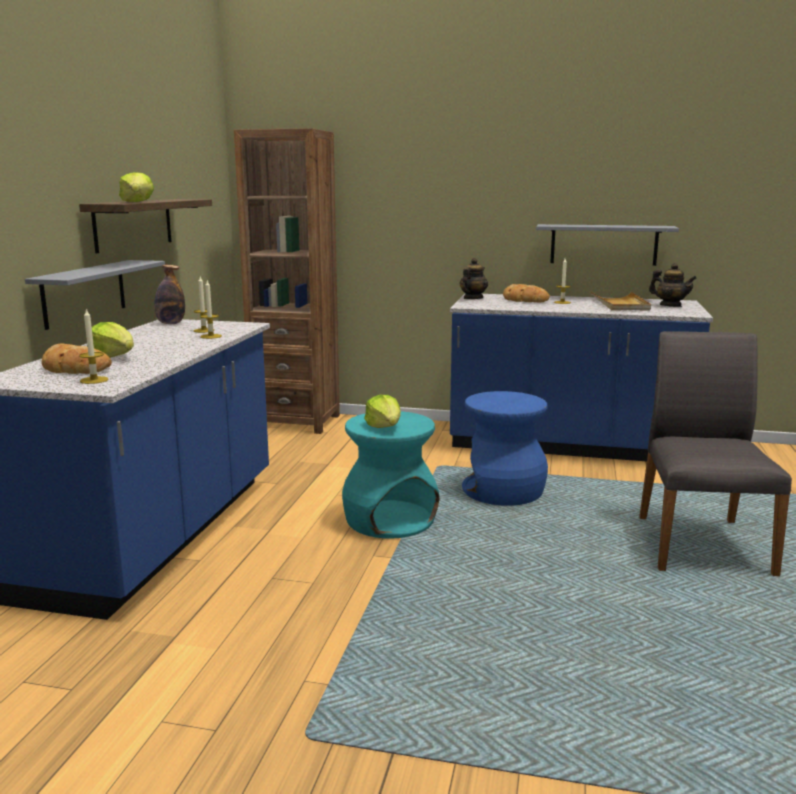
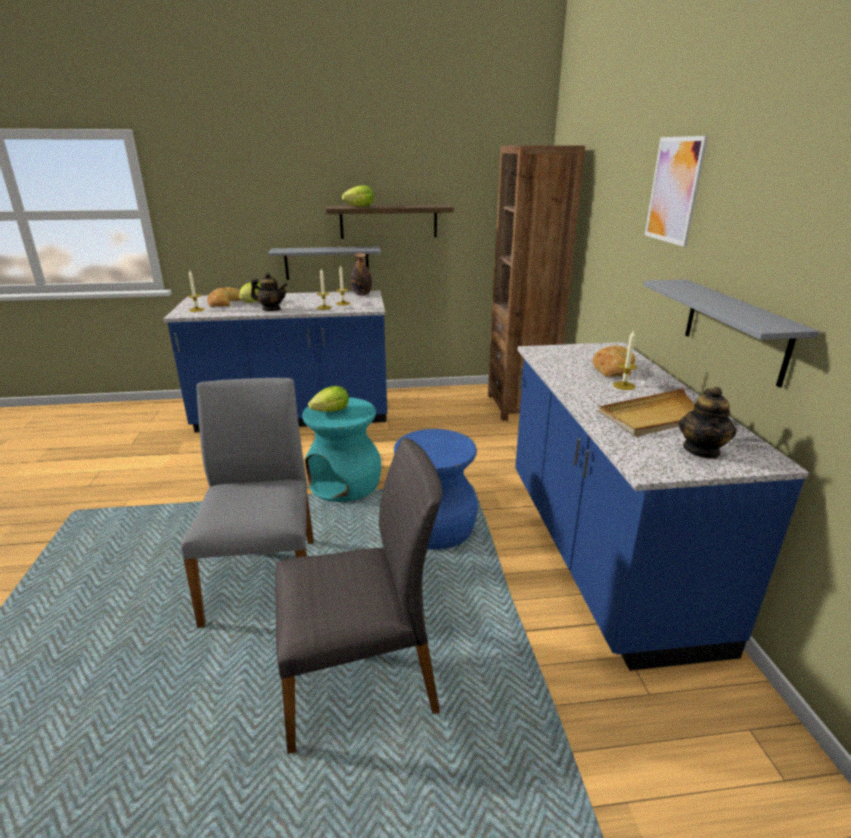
camera: 70 degrees right, 10 degrees up
teapot [460,258,488,299] -> teapot moved to [251,272,287,311]
none -> grey chair [181,378,314,628]
none -> picture [645,136,708,247]

